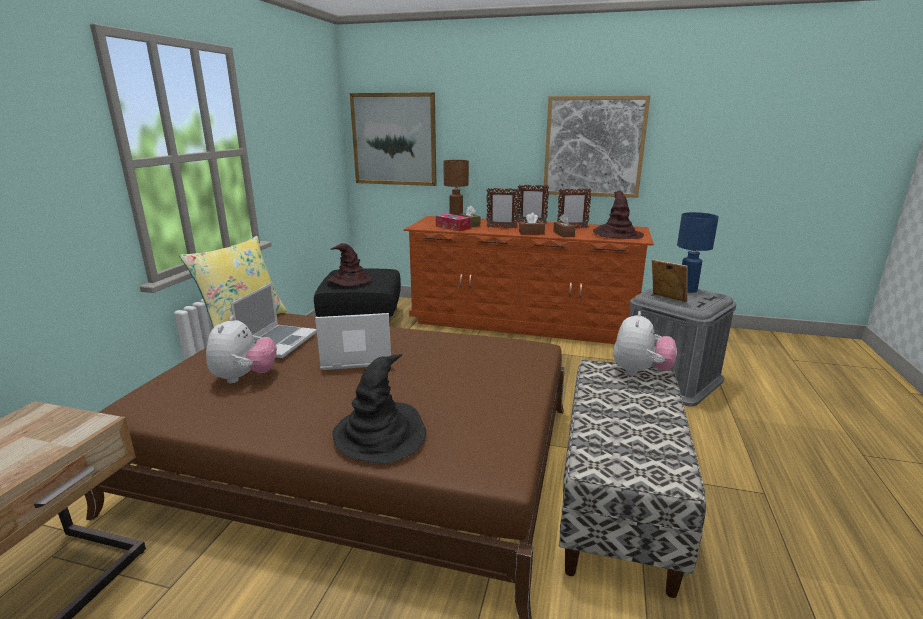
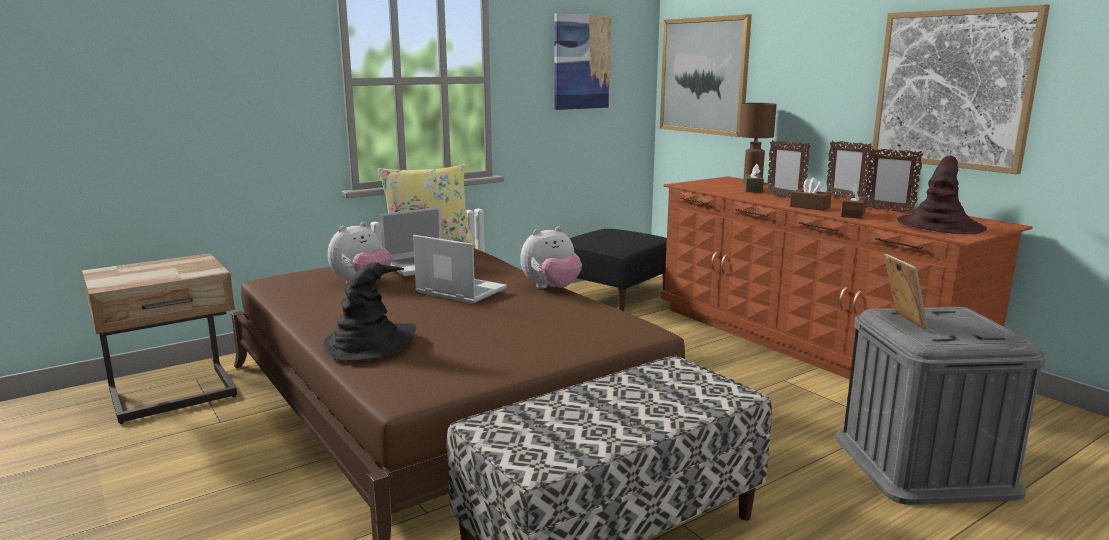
camera: 40 degrees right, 5 degrees down
brown hat [327,243,371,286] -> none
tissue box [436,214,471,231] -> none
plush toy [613,311,677,376] -> plush toy moved to [520,226,582,289]
blue table lamp [677,212,719,293] -> none
none -> picture [555,13,612,110]

